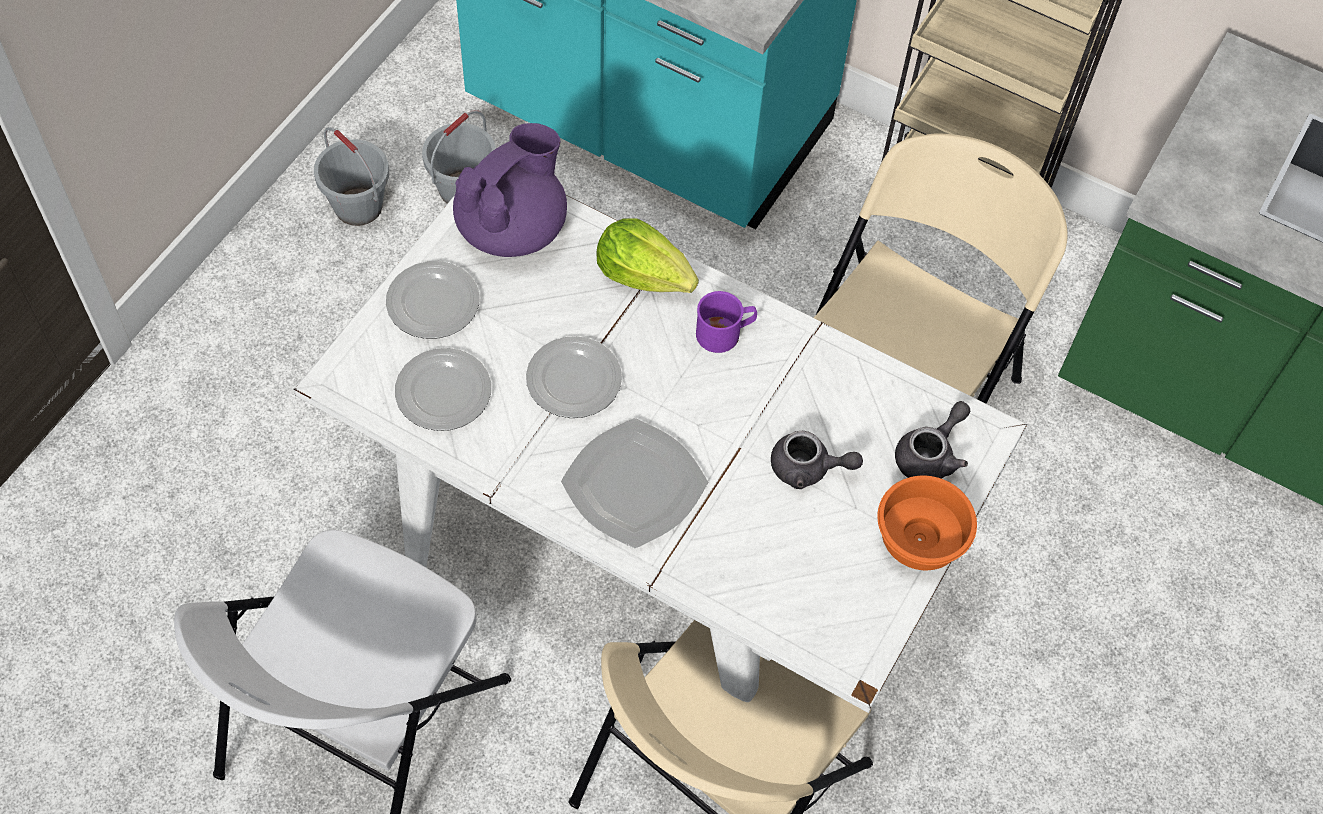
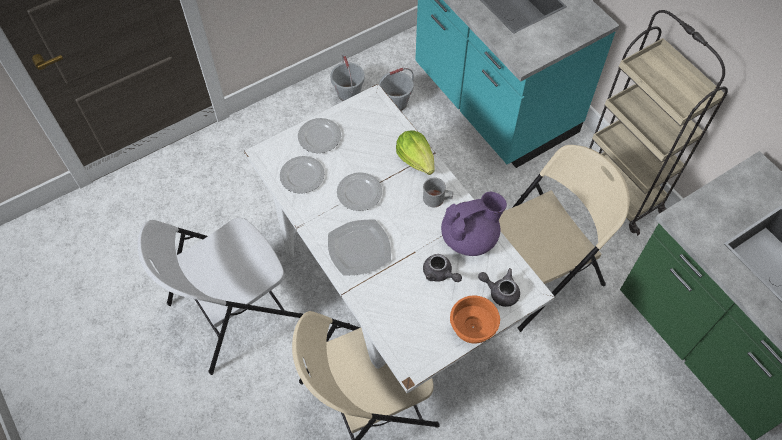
camera: 30 degrees right, 0 degrees up
purple teapot [453,123,567,257] -> purple teapot moved to [441,192,507,256]
purple mug [696,291,757,353] -> grey mug [423,177,453,207]
grey teapot [895,401,970,479] -> grey teapot turned 135 degrees counterclockwise [478,268,520,307]

